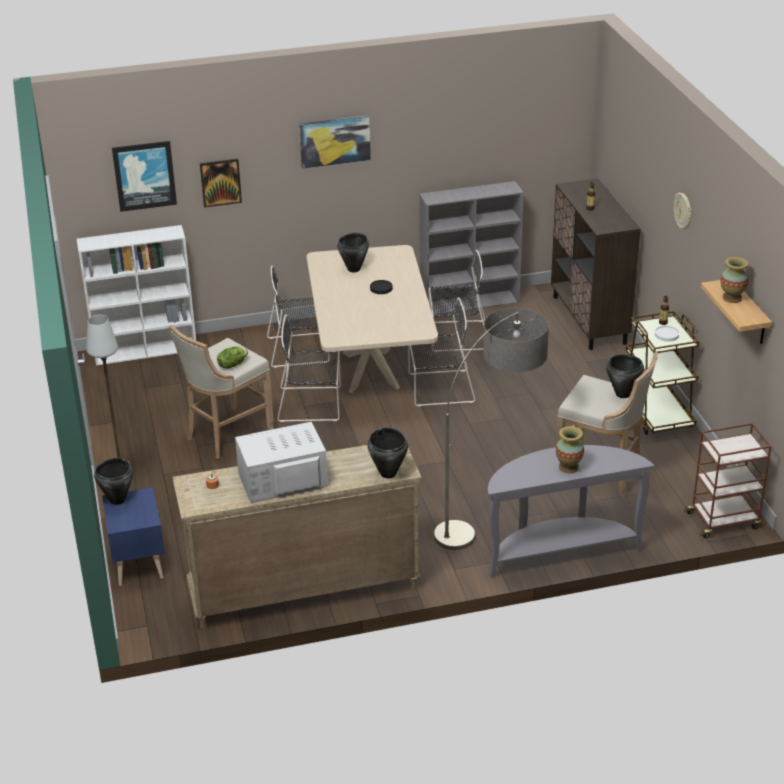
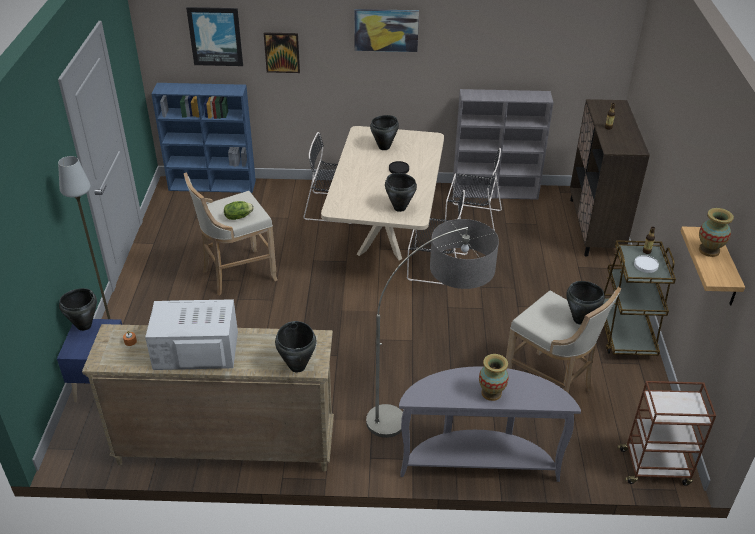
camera: 15 degrees right, 5 degrees up
white bookcase [77,225,196,366] -> blue bookcase [151,83,256,193]
black chair [277,314,341,422] -> none
wall clock [673,192,691,230] -> none
none -> black cooking pot [385,173,417,212]

